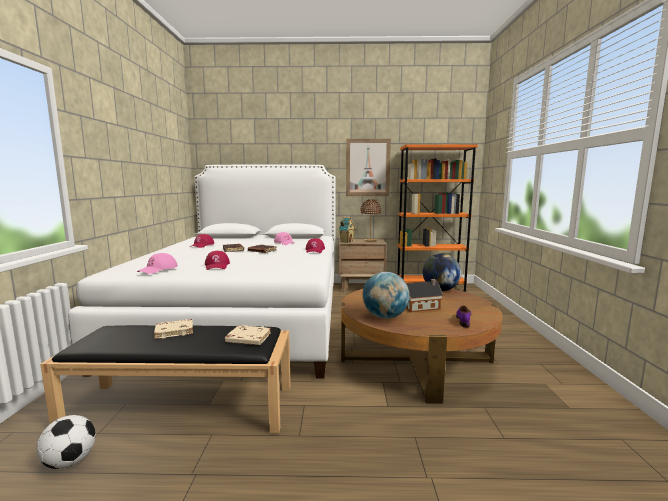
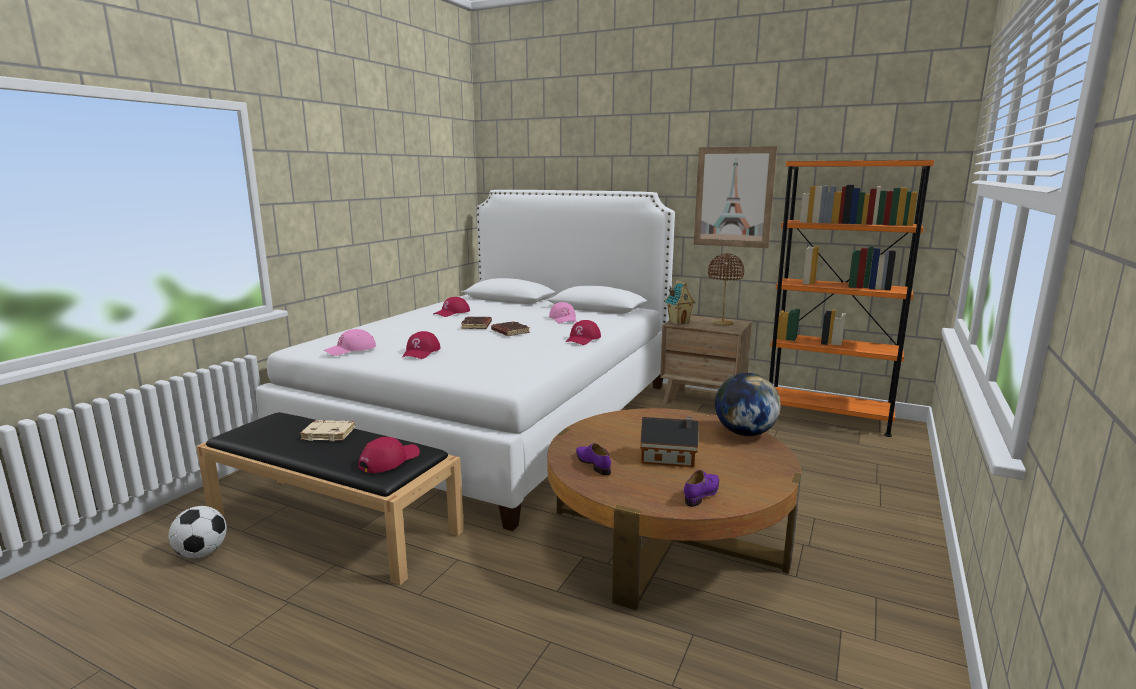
camera: 25 degrees right, 5 degrees up
beige book [225,325,271,345] -> red cap [358,437,420,473]
globe [363,272,410,319] -> purple shoe [576,443,611,475]

